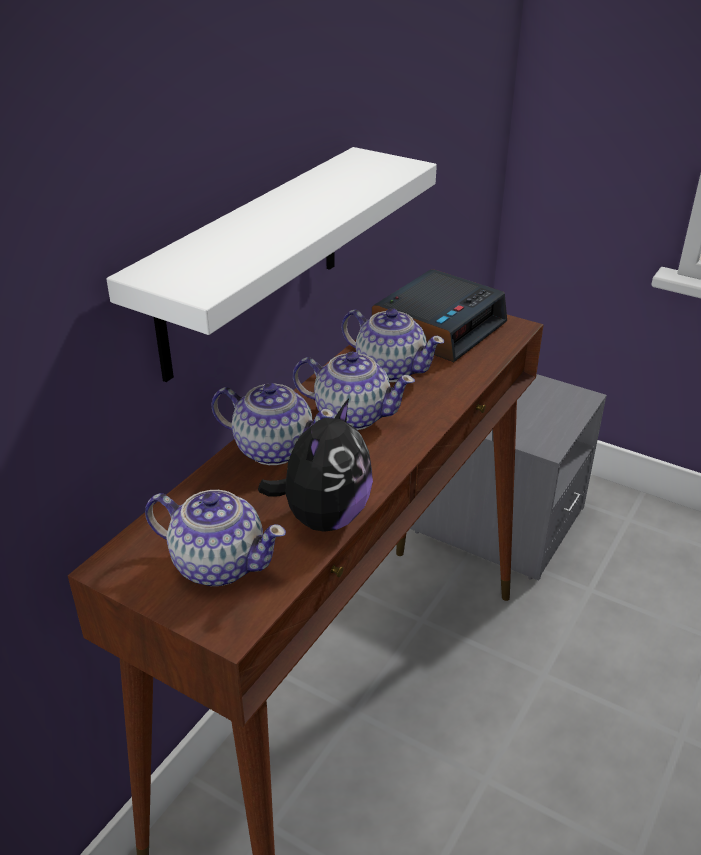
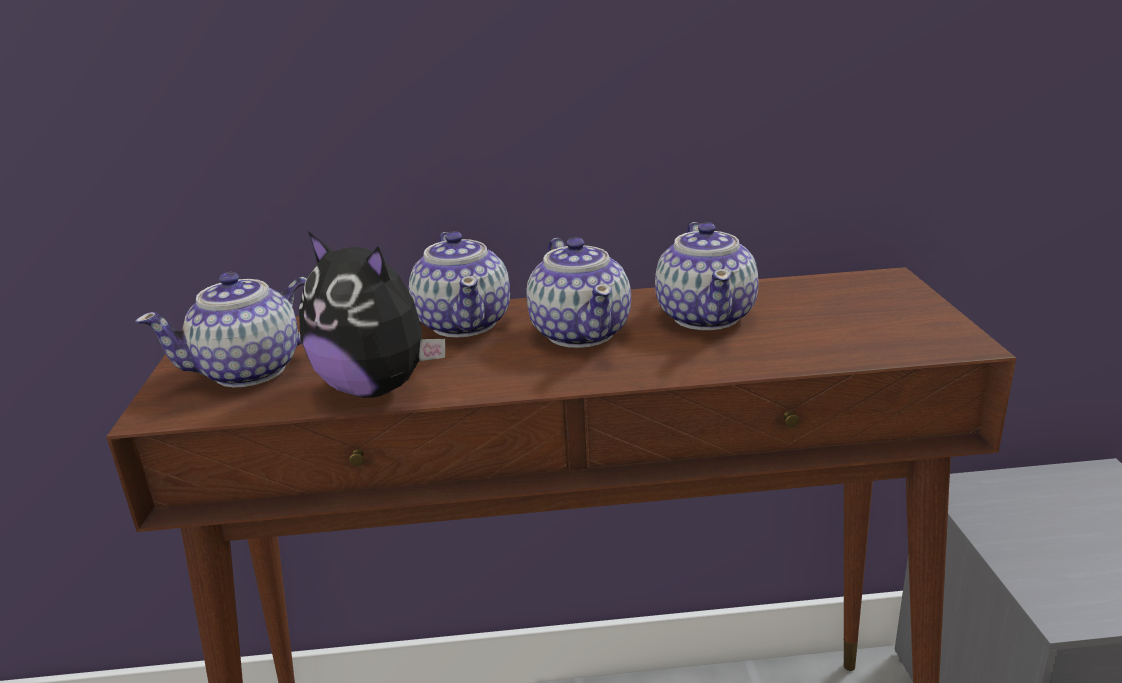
camera: 55 degrees right, 10 degrees down
white shelf [106,147,437,382] -> none
teapot [145,490,286,586] -> teapot turned 75 degrees clockwise [135,272,307,388]
plush toy [258,398,373,532] -> plush toy turned 45 degrees clockwise [299,231,445,398]
alarm clock [372,269,507,362] -> none

